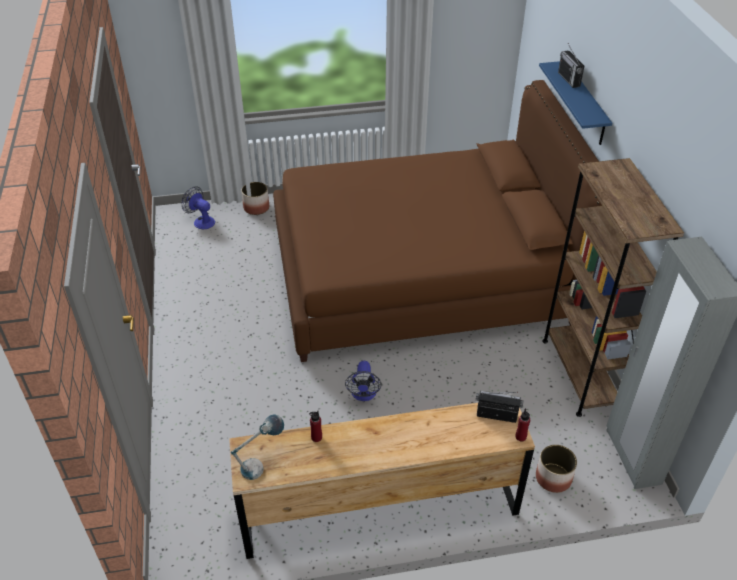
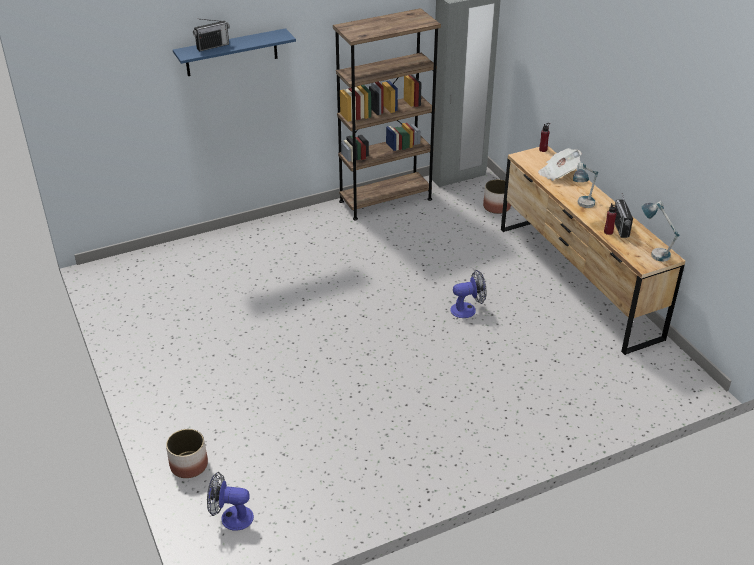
camera: 105 degrees left, 5 degrees down
fan [181,186,215,229] -> fan turned 75 degrees clockwise [207,472,254,531]
brown bed [273,80,602,362] -> none
radio [476,391,523,423] -> radio moved to [615,193,633,238]
none -> newspaper [538,148,582,181]
none -> table lamp [573,162,598,208]

